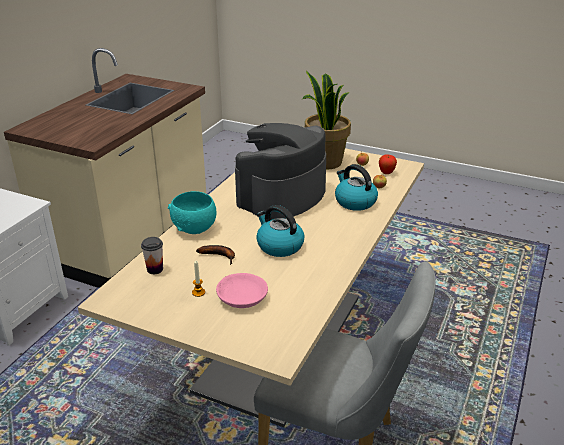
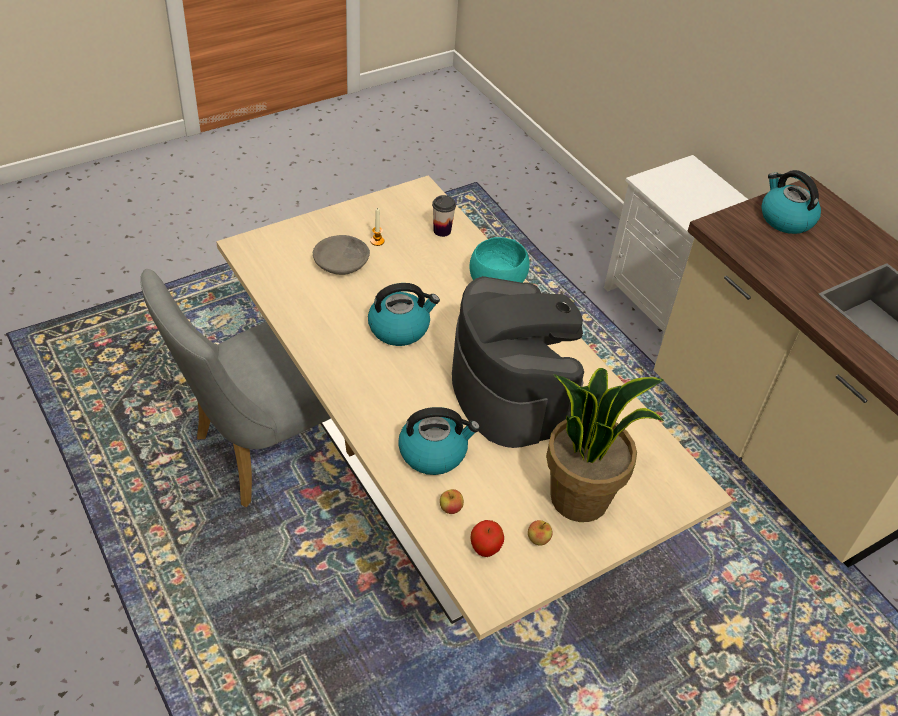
camera: 120 degrees right, 15 degrees up
banana [196,245,235,265] -> none
pink bowl [216,273,268,308] -> grey bowl [313,235,370,275]
none -> kettle [762,170,821,234]

